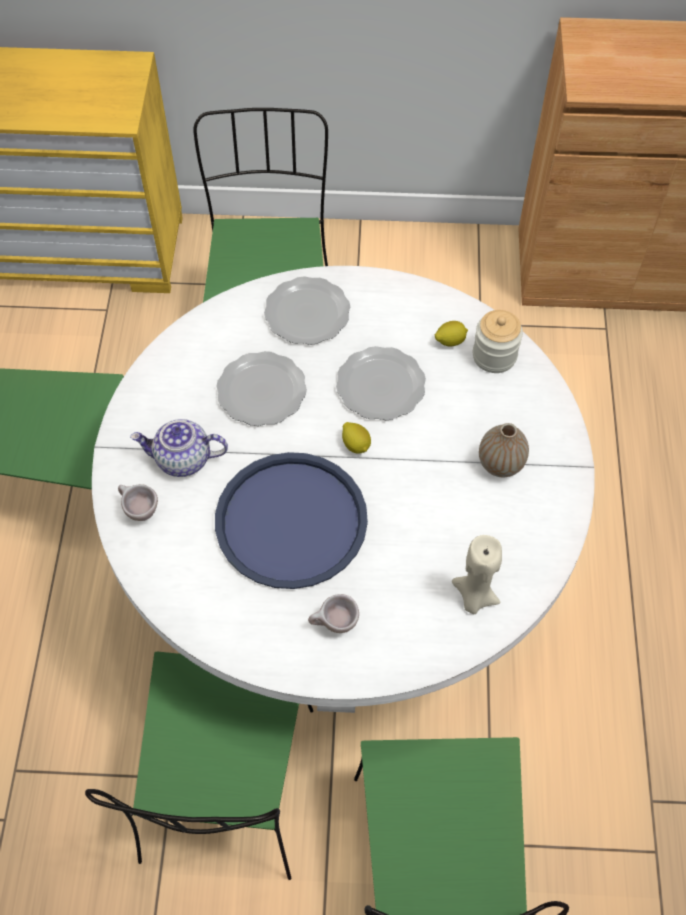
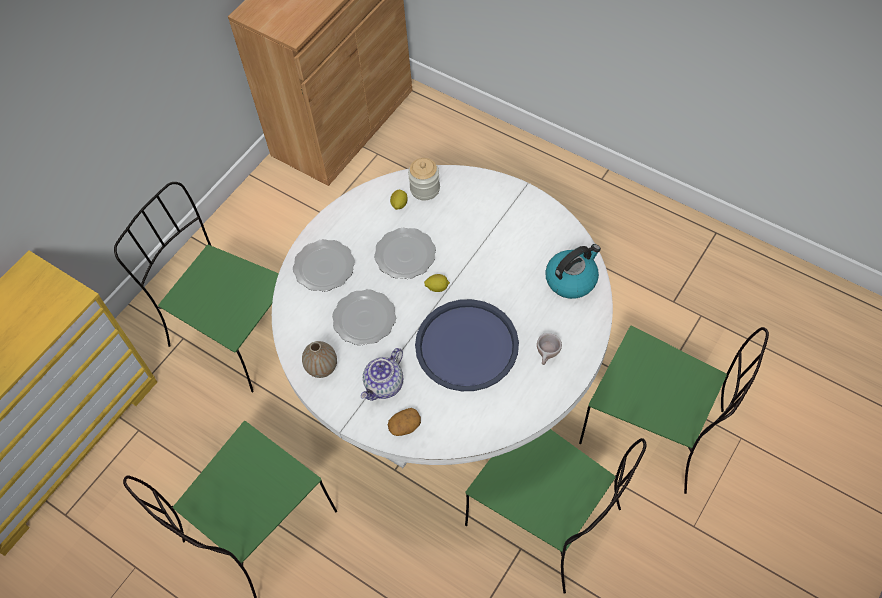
camera: 55 degrees left, 0 degrees up
beige cup [118,484,158,521] -> potato [388,408,421,436]
beige candle [452,535,502,614] -> kettle [545,244,601,299]
vase [479,423,529,477] -> vase moved to [302,341,337,378]

